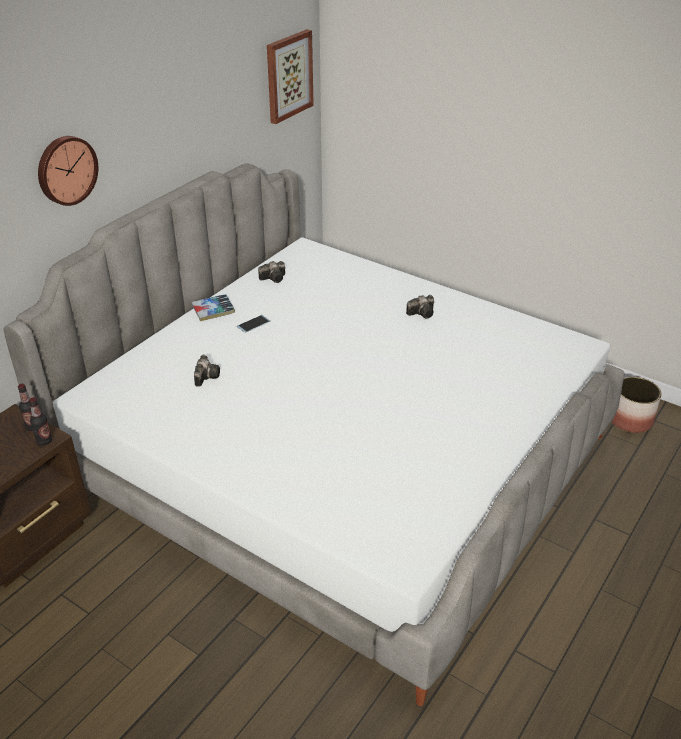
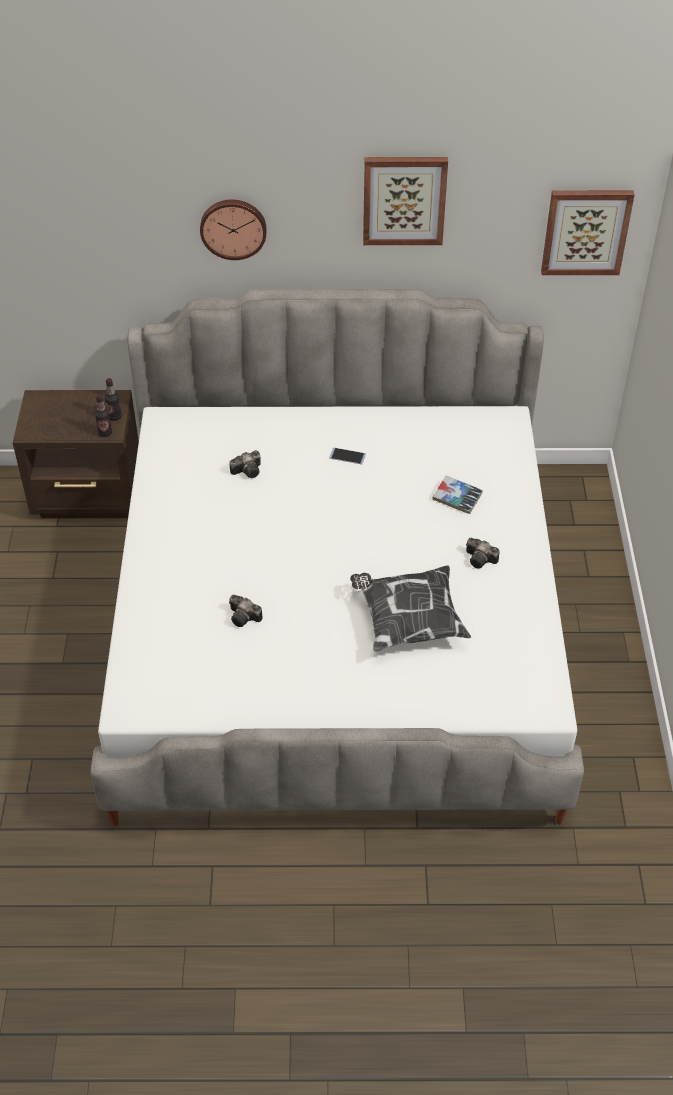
camera: 55 degrees right, 10 degrees up
book [192,294,235,321] -> book moved to [432,476,483,514]
camera [258,261,285,283] -> camera moved to [229,595,263,627]
planter [611,377,662,433] -> none
none -> pillow [350,565,471,652]
none -> picture [363,157,448,245]

